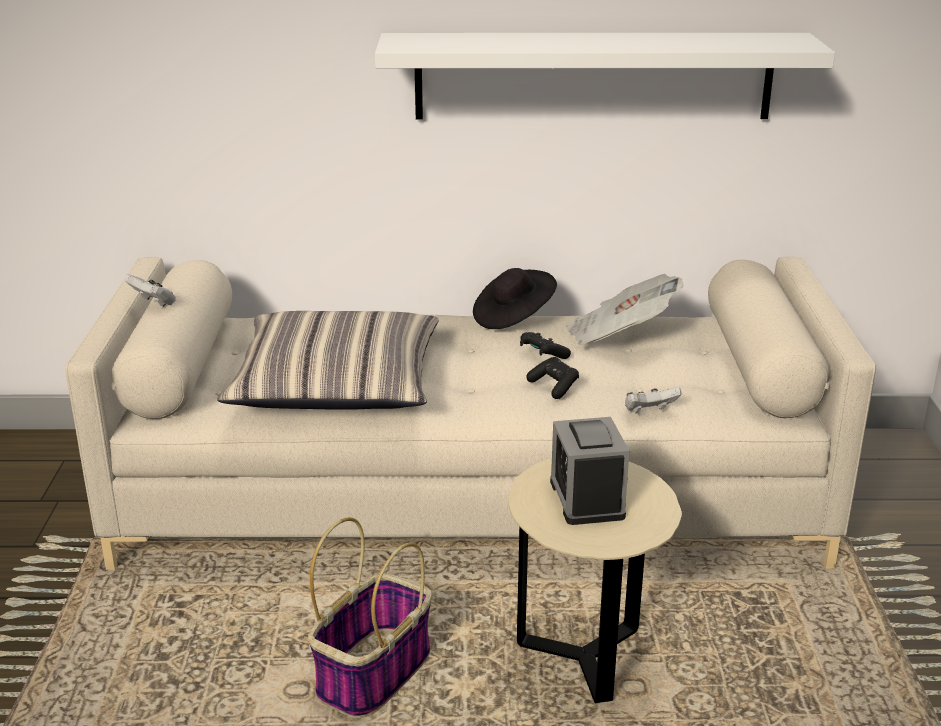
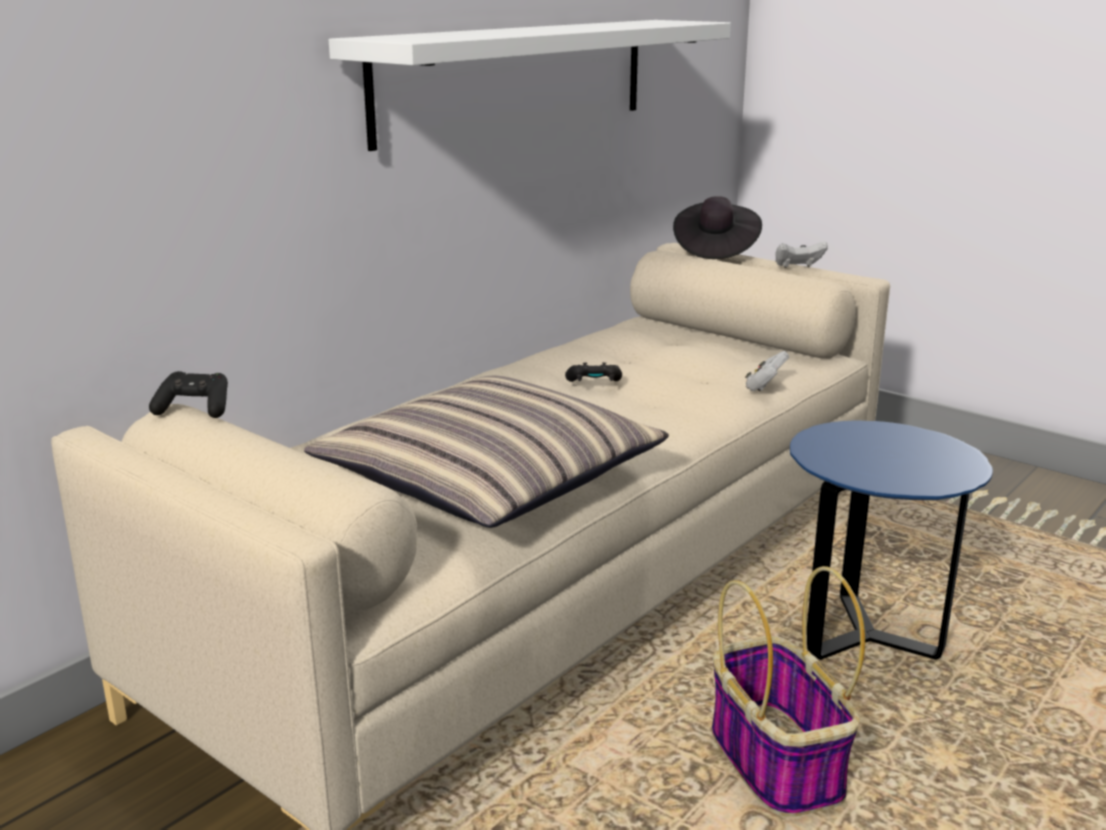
camera: 50 degrees left, 5 degrees down
white game controller [124,274,176,307] -> white game controller moved to [775,241,828,268]
black hat [473,268,557,329] -> black hat moved to [673,196,762,259]
beige side table [508,458,682,703] -> blue side table [790,420,993,660]
black game controller [526,357,579,399] -> black game controller moved to [149,371,228,418]
alarm clock [550,417,629,525] -> none
newspaper [566,274,683,346] -> none

